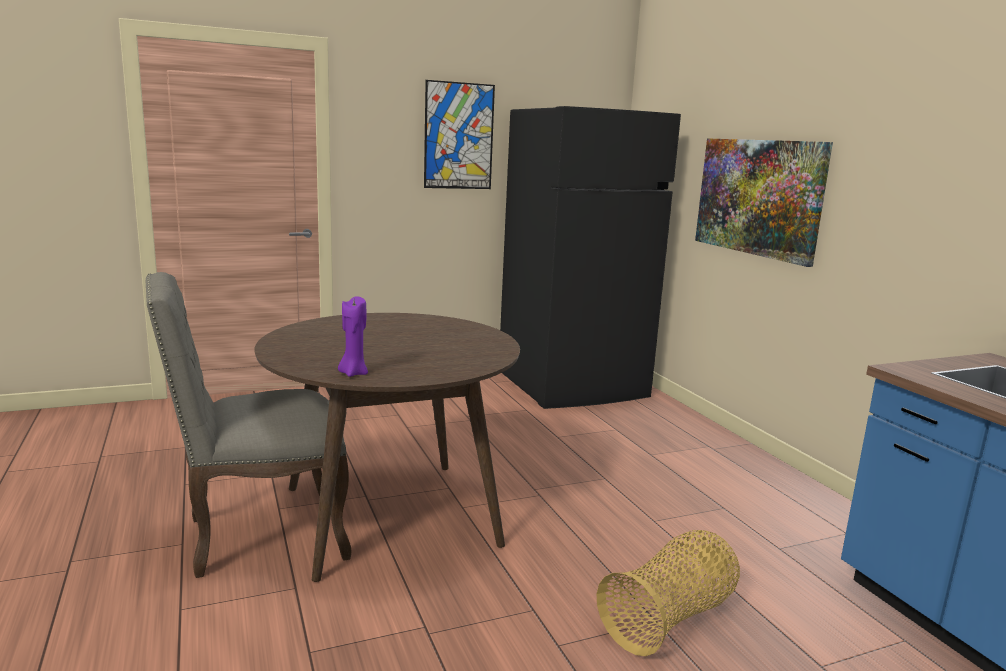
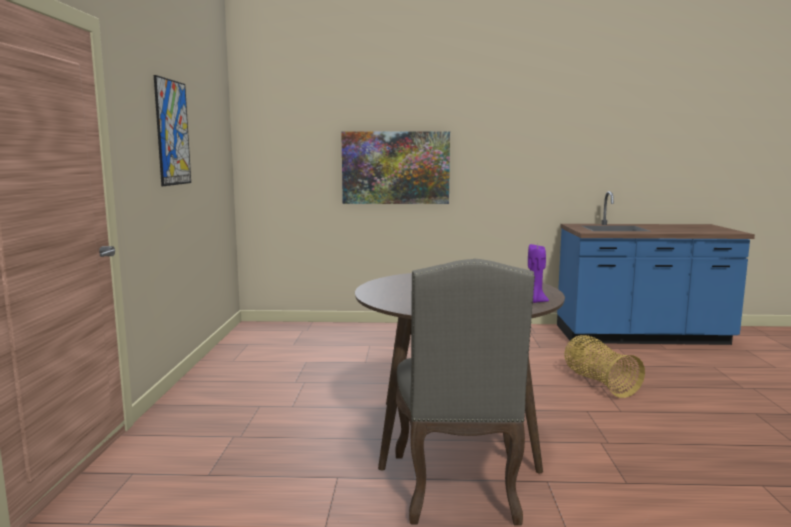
camera: 65 degrees left, 5 degrees down
black fridge [500,106,681,409] -> none

